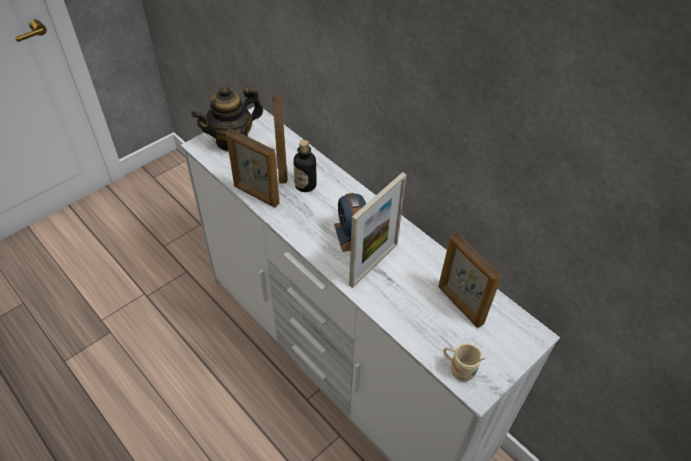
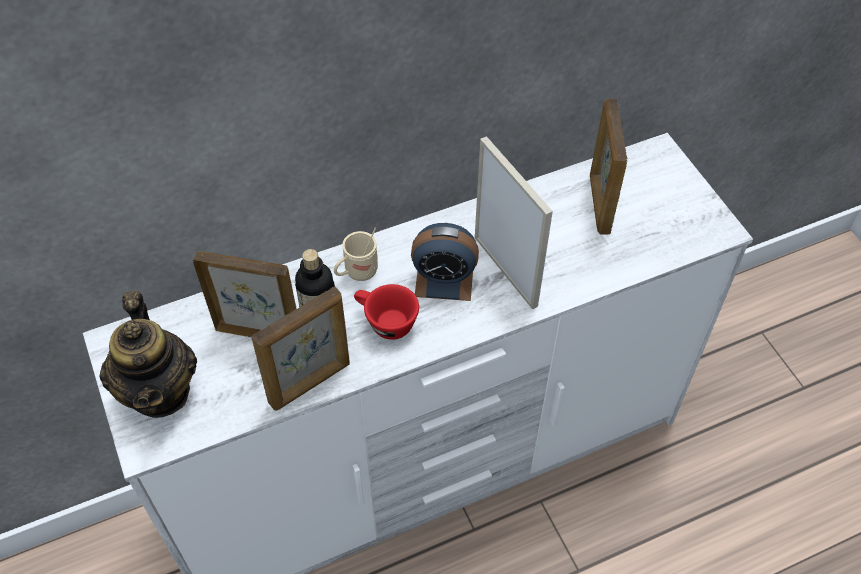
camera: 70 degrees left, 5 degrees up
picture frame [438,232,502,328] -> picture frame turned 105 degrees clockwise [590,98,628,235]
beige mug [443,343,485,381] -> beige mug moved to [334,227,378,281]
none -> red cup [354,284,419,340]

